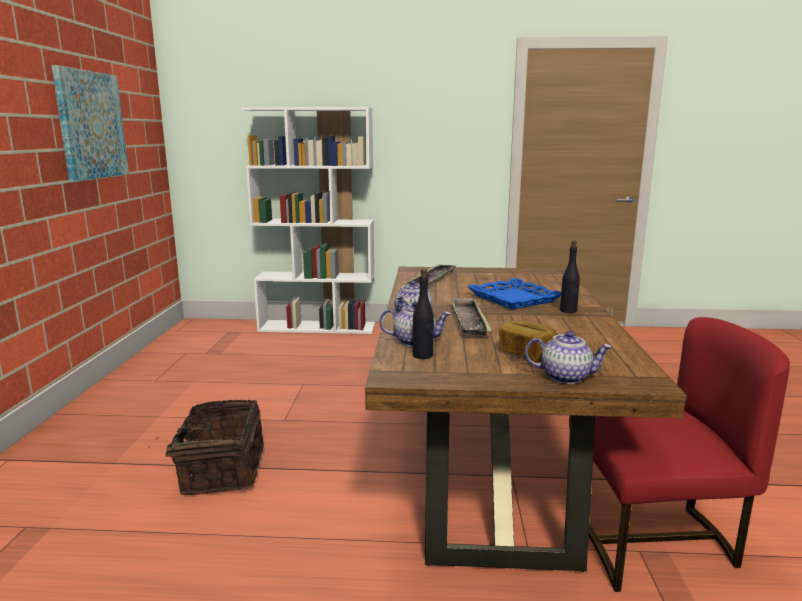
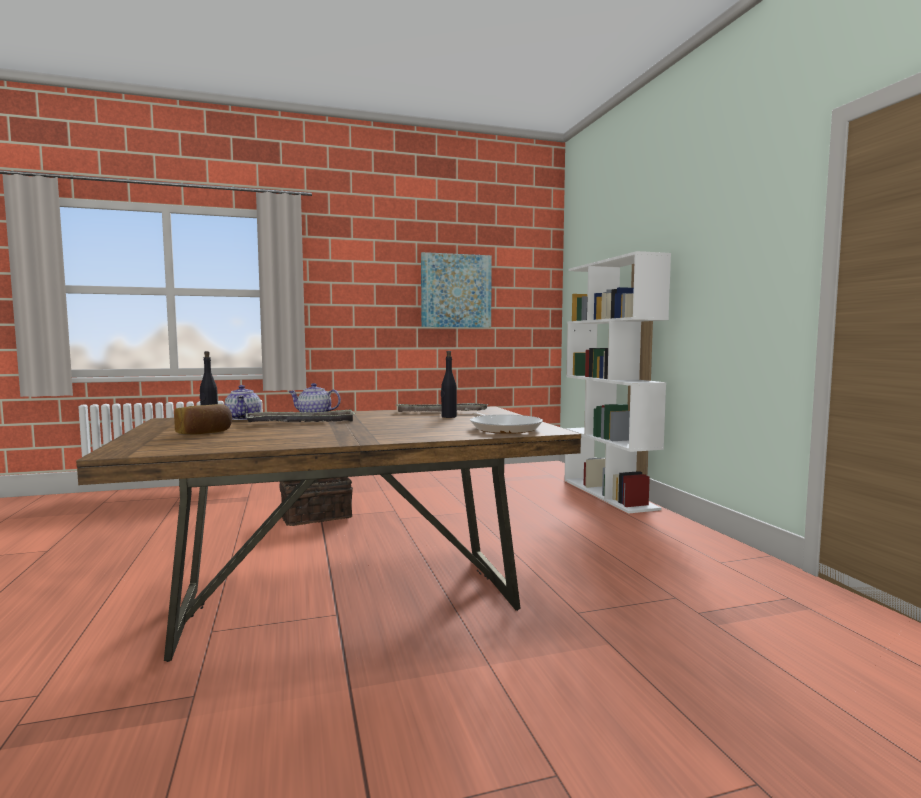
camera: 70 degrees right, 10 degrees down
blue tray [467,278,561,309] -> none
teapot [525,331,612,384] -> none
black bottle [560,240,580,313] -> black bottle moved to [441,351,457,418]
red chair [569,317,790,592] -> none
none -> frying pan [470,412,543,434]

